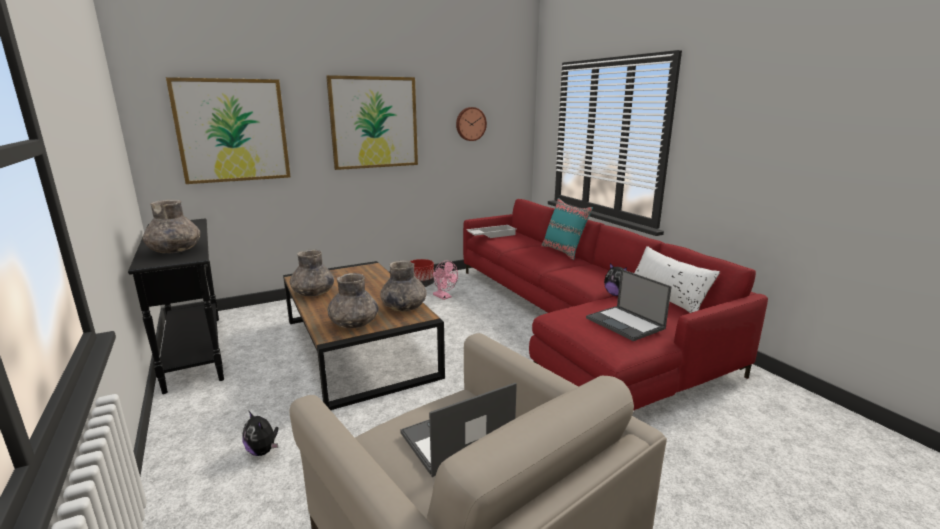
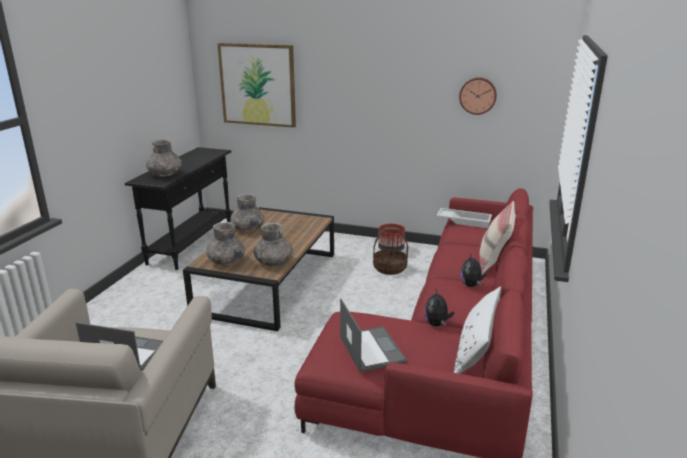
camera: 45 degrees right, 5 degrees up
plush toy [242,410,278,456] -> plush toy moved to [460,254,486,287]
picture [326,75,418,170] -> none
pink fan [433,260,458,300] -> basket [373,227,408,275]
turquoise pillow [541,198,593,260] -> beige pillow [479,201,516,275]
laptop [586,269,672,341] -> laptop turned 150 degrees clockwise [340,298,407,372]

